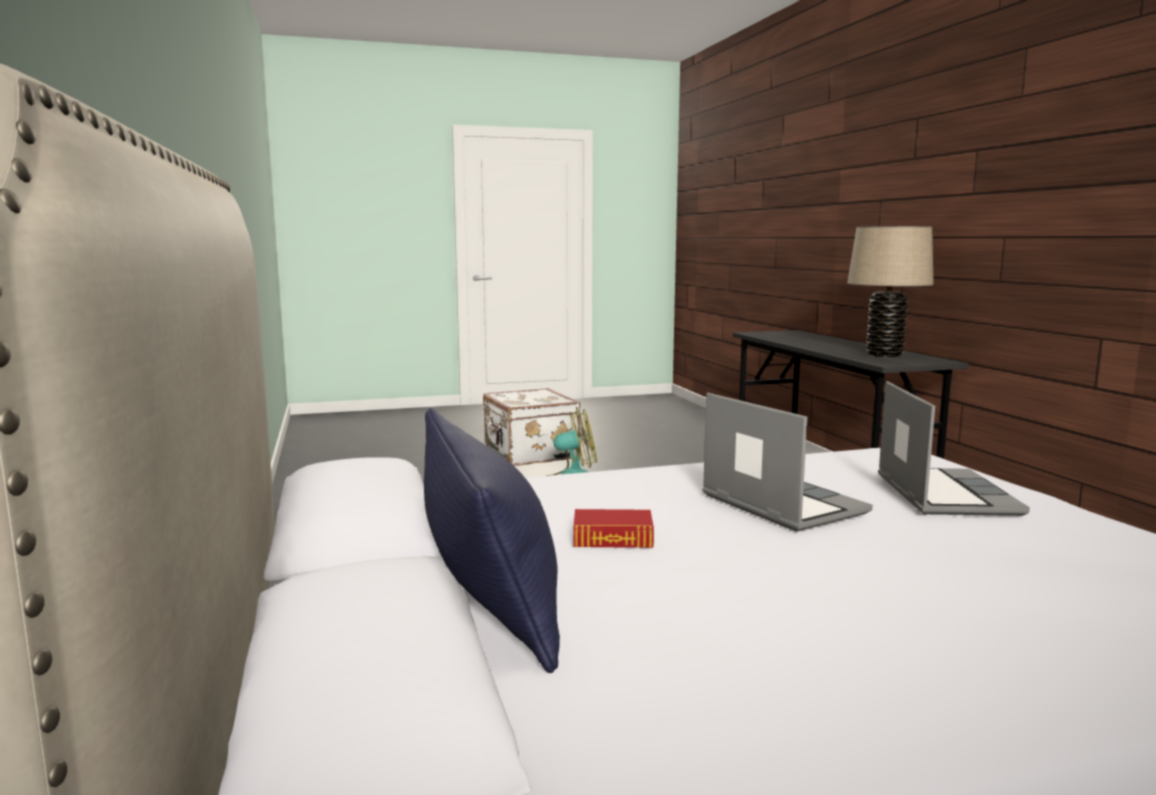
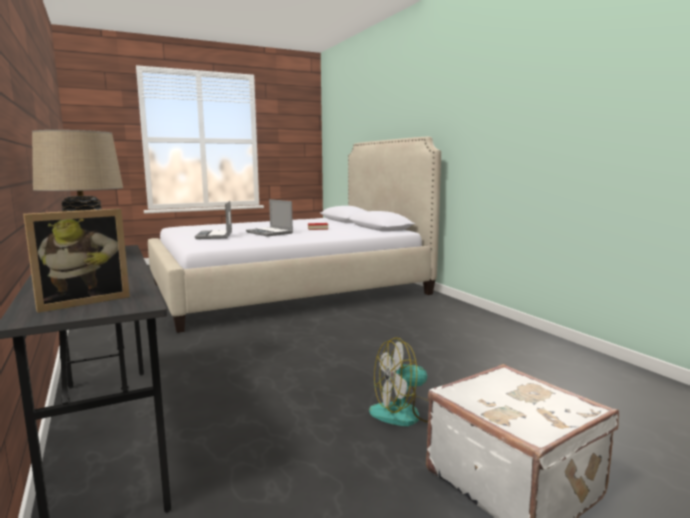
camera: 170 degrees right, 0 degrees up
blue pillow [424,408,560,673] -> none
none -> picture frame [23,208,130,313]

